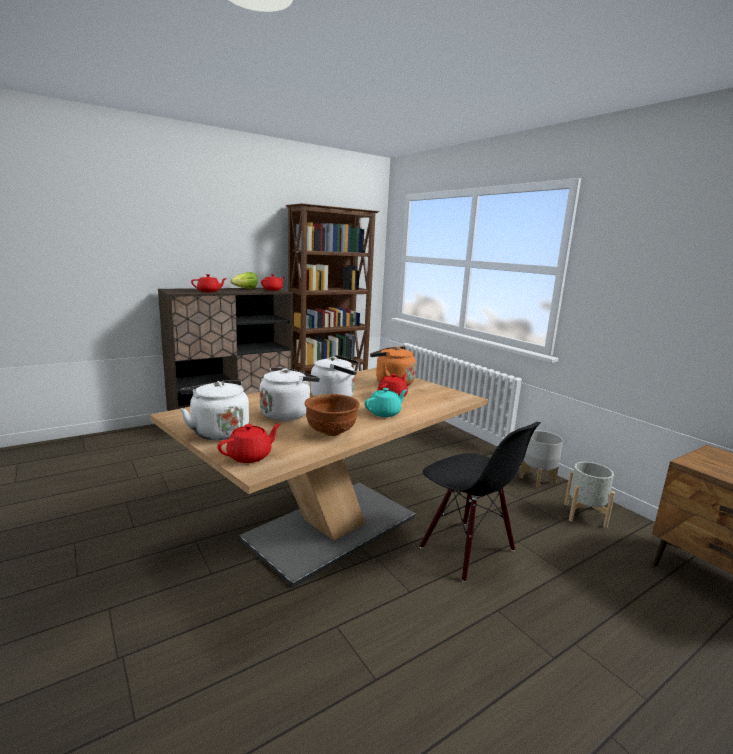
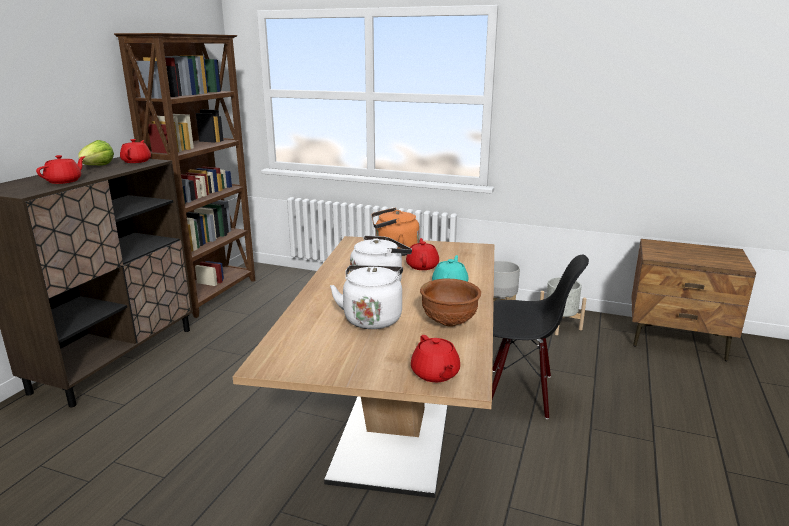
camera: 35 degrees left, 5 degrees up
white kettle [180,380,249,440] -> none
red teapot [217,423,281,463] -> red teapot turned 150 degrees clockwise [411,335,460,382]

